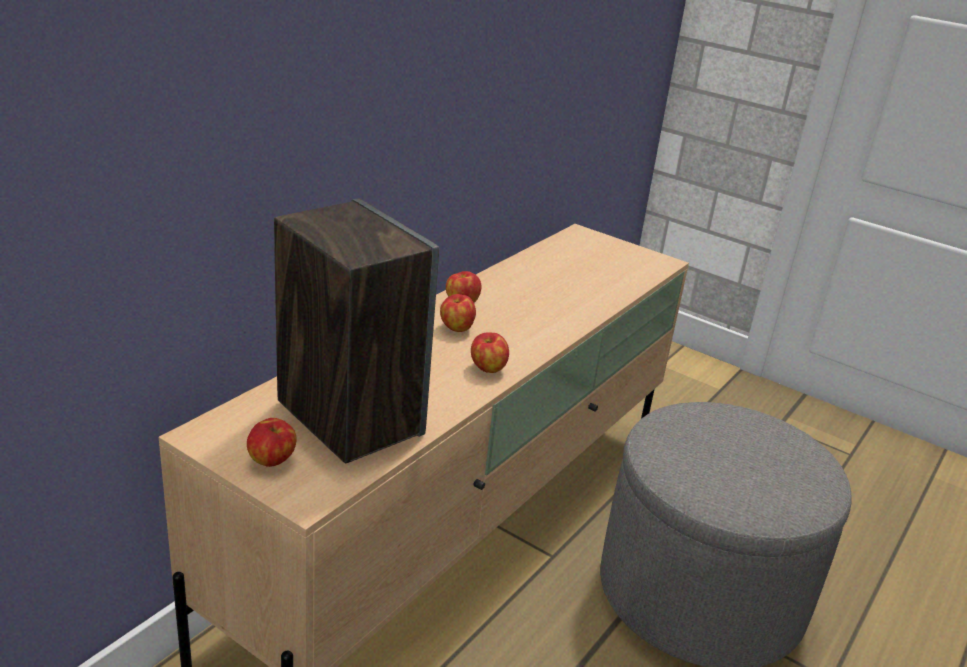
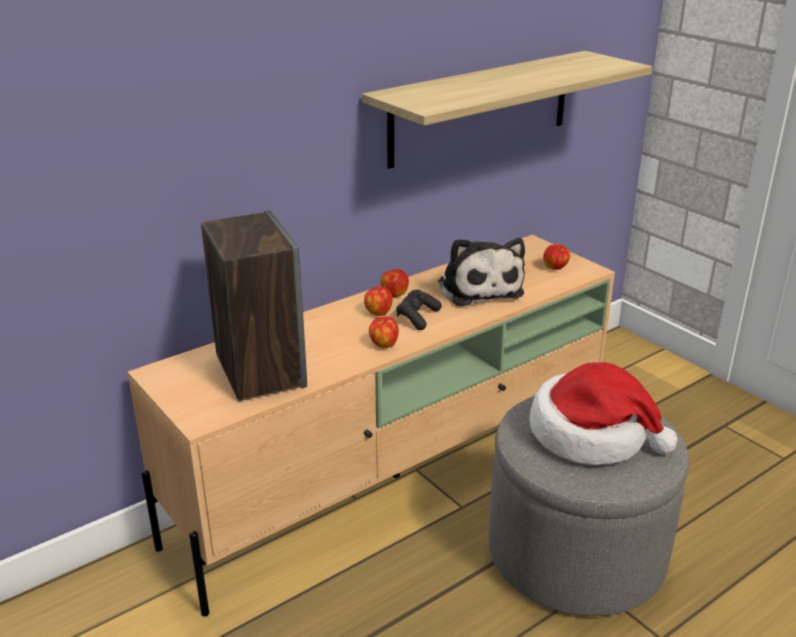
camera: 20 degrees right, 0 degrees up
apple [247,418,296,467] -> apple moved to [543,244,570,270]
none -> shelf [362,51,653,169]
none -> black game controller [396,289,442,330]
none -> plush toy [438,238,525,307]
none -> hat [529,362,678,465]

